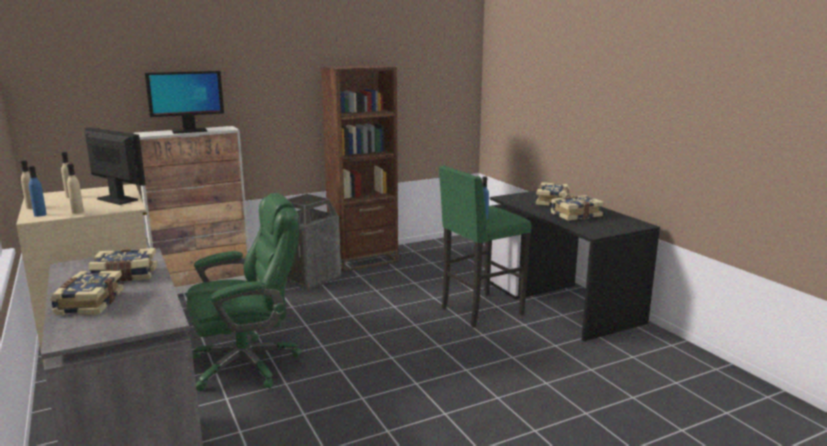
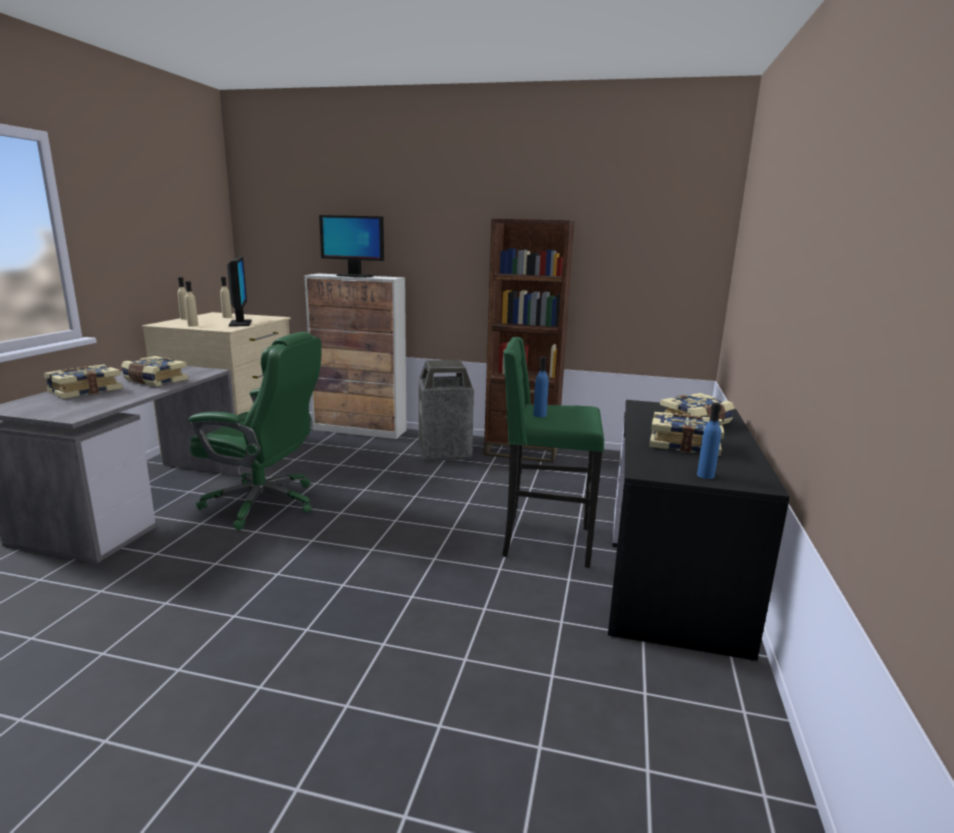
camera: 40 degrees right, 0 degrees up
blue bottle [28,166,47,217] -> blue bottle moved to [697,403,721,479]

